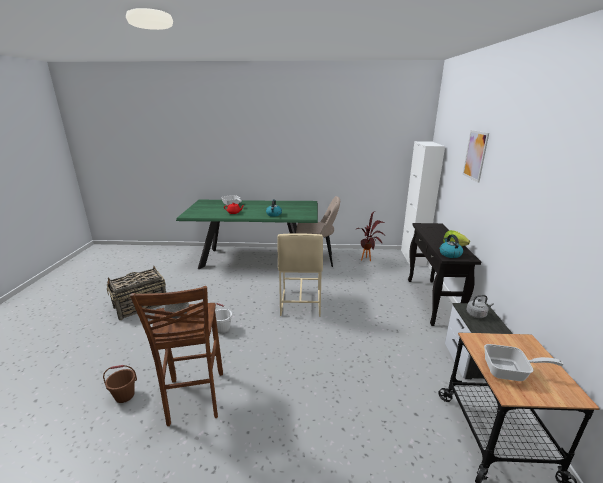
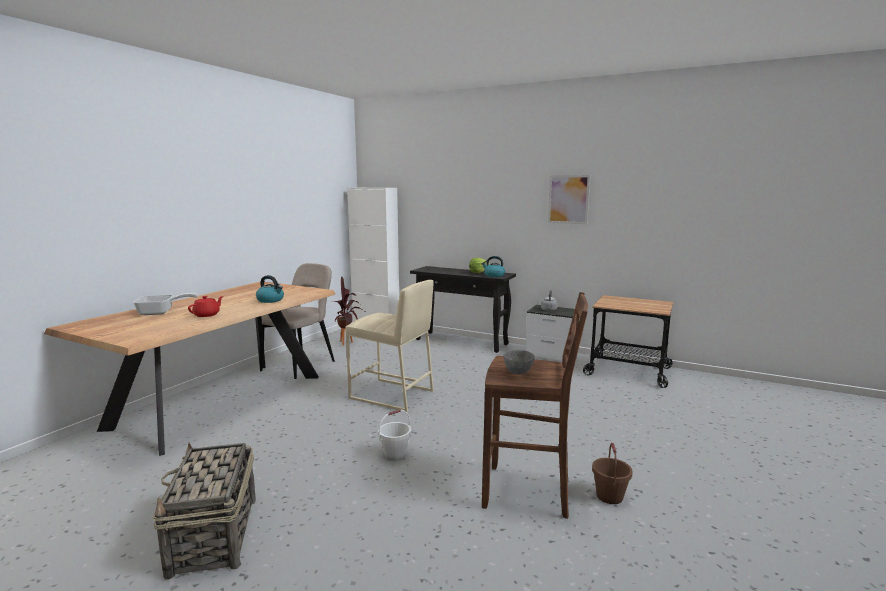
camera: 65 degrees left, 10 degrees down
brown bucket [103,365,137,403] -> brown bucket moved to [592,443,633,504]
green dining table [176,200,318,269] -> brown dining table [44,282,336,456]
picture [462,130,489,183] -> picture moved to [548,175,590,224]
frying pan [484,344,564,381] -> none

